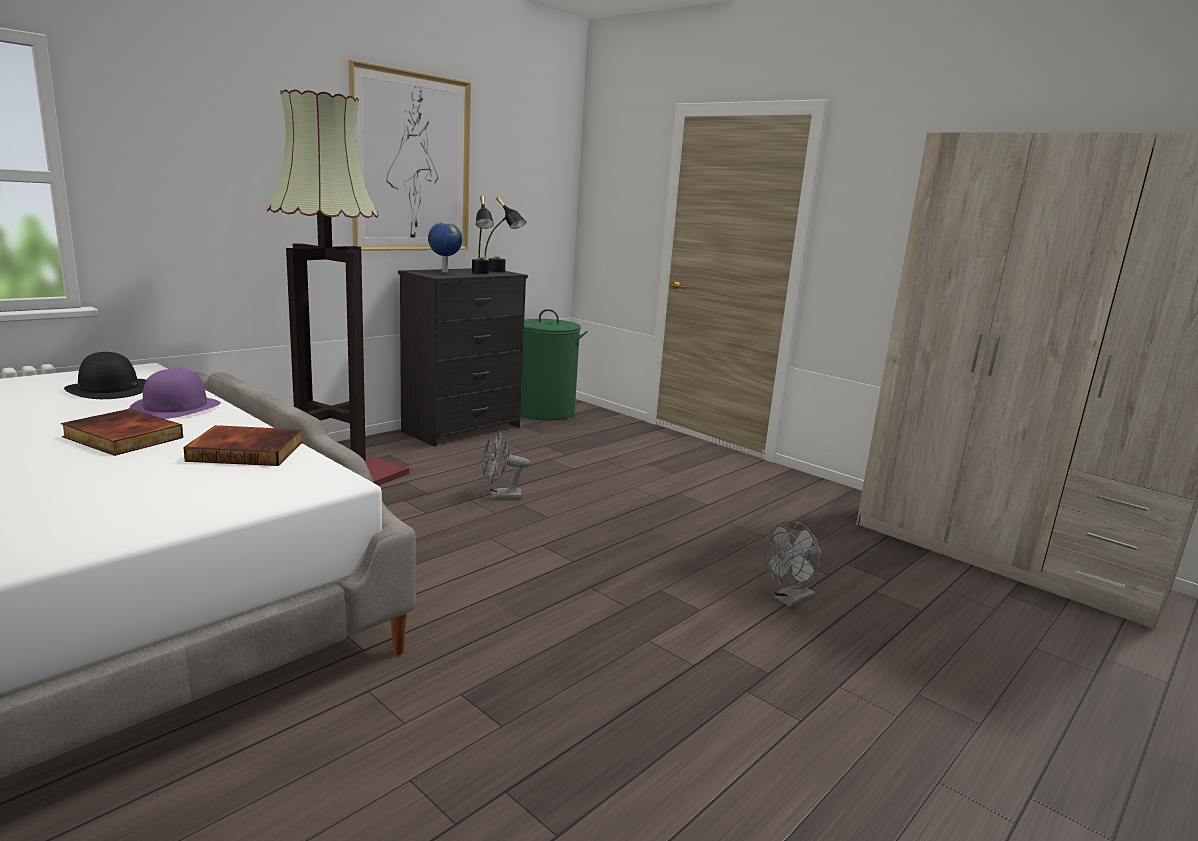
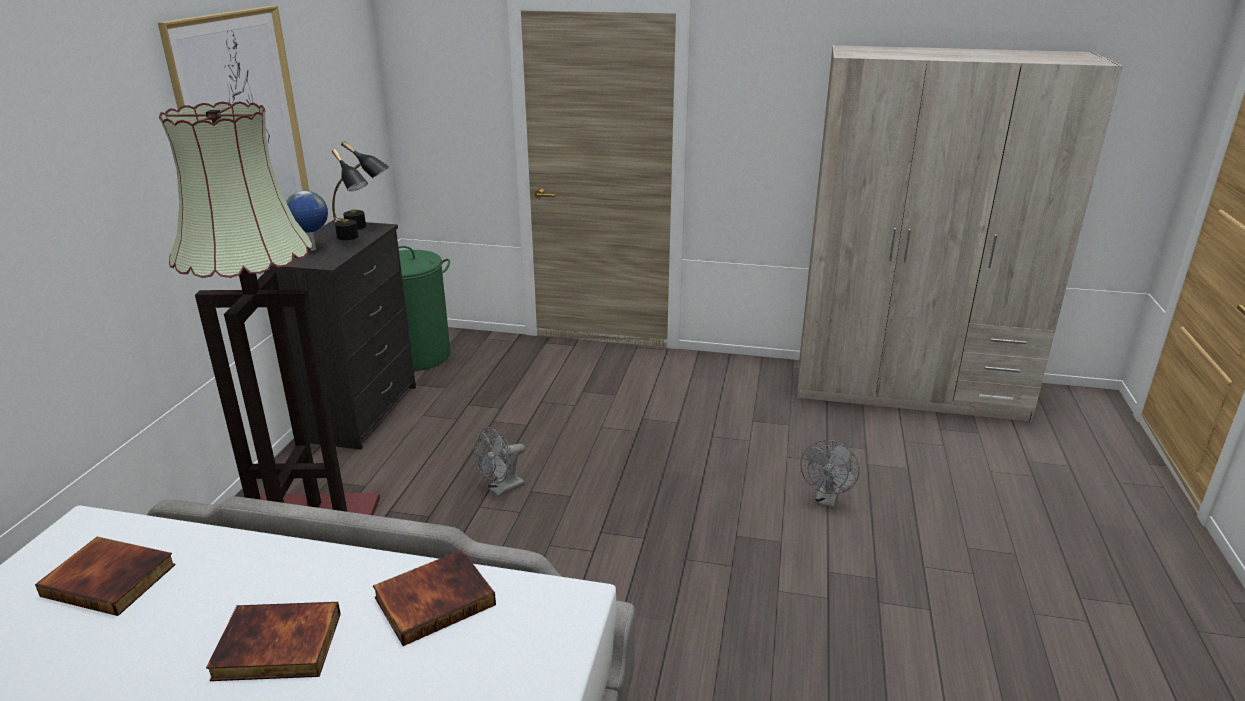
camera: 30 degrees left, 10 degrees up
black hat [64,352,146,399] -> book [35,537,176,616]
purple hat [129,368,221,419] -> none

